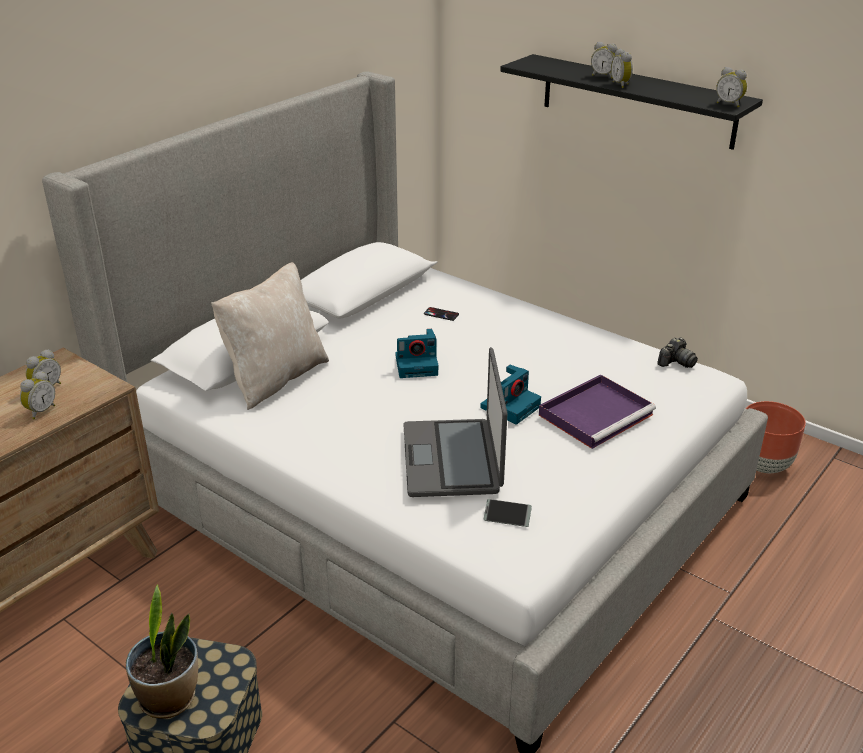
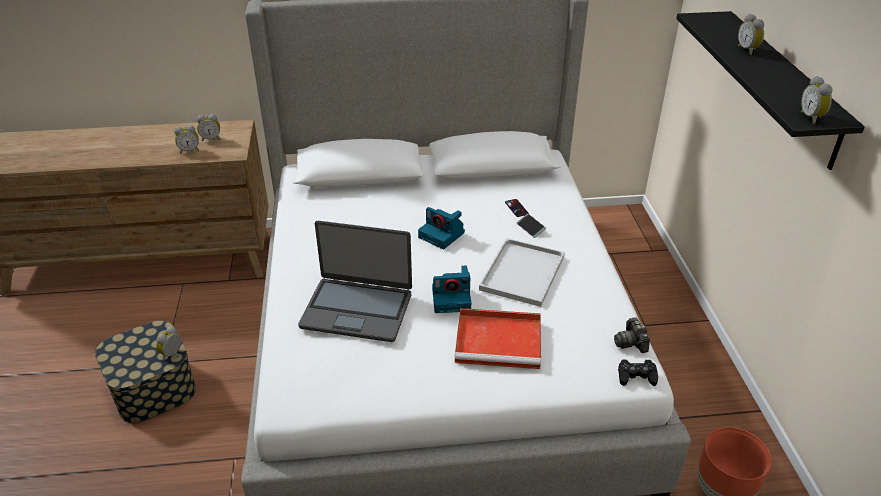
camera: 45 degrees right, 5 degrees up
potted plant [126,585,198,719] -> none
beige pillow [211,262,329,410] -> none
laptop [404,347,507,497] -> laptop turned 120 degrees counterclockwise [298,221,412,342]
phone [484,499,532,527] -> phone moved to [517,214,546,238]
purple tray [539,375,656,449] -> red tray [455,308,541,369]
alarm clock [611,48,633,88] -> alarm clock moved to [156,326,182,360]
camera [657,337,698,368] -> camera turned 75 degrees clockwise [614,317,650,353]
none -> white tray [479,238,565,307]
none -> black game controller [618,360,658,386]

